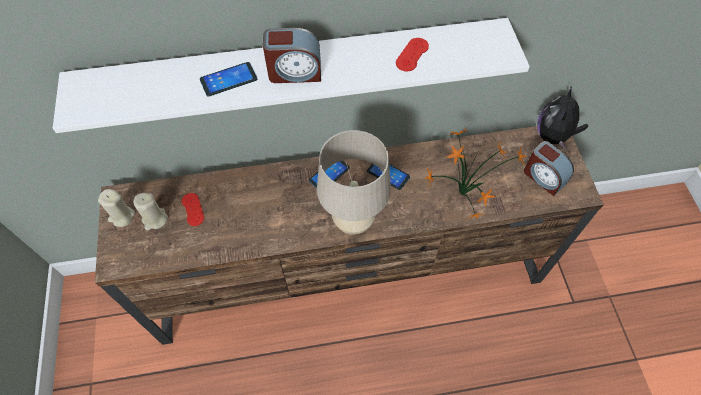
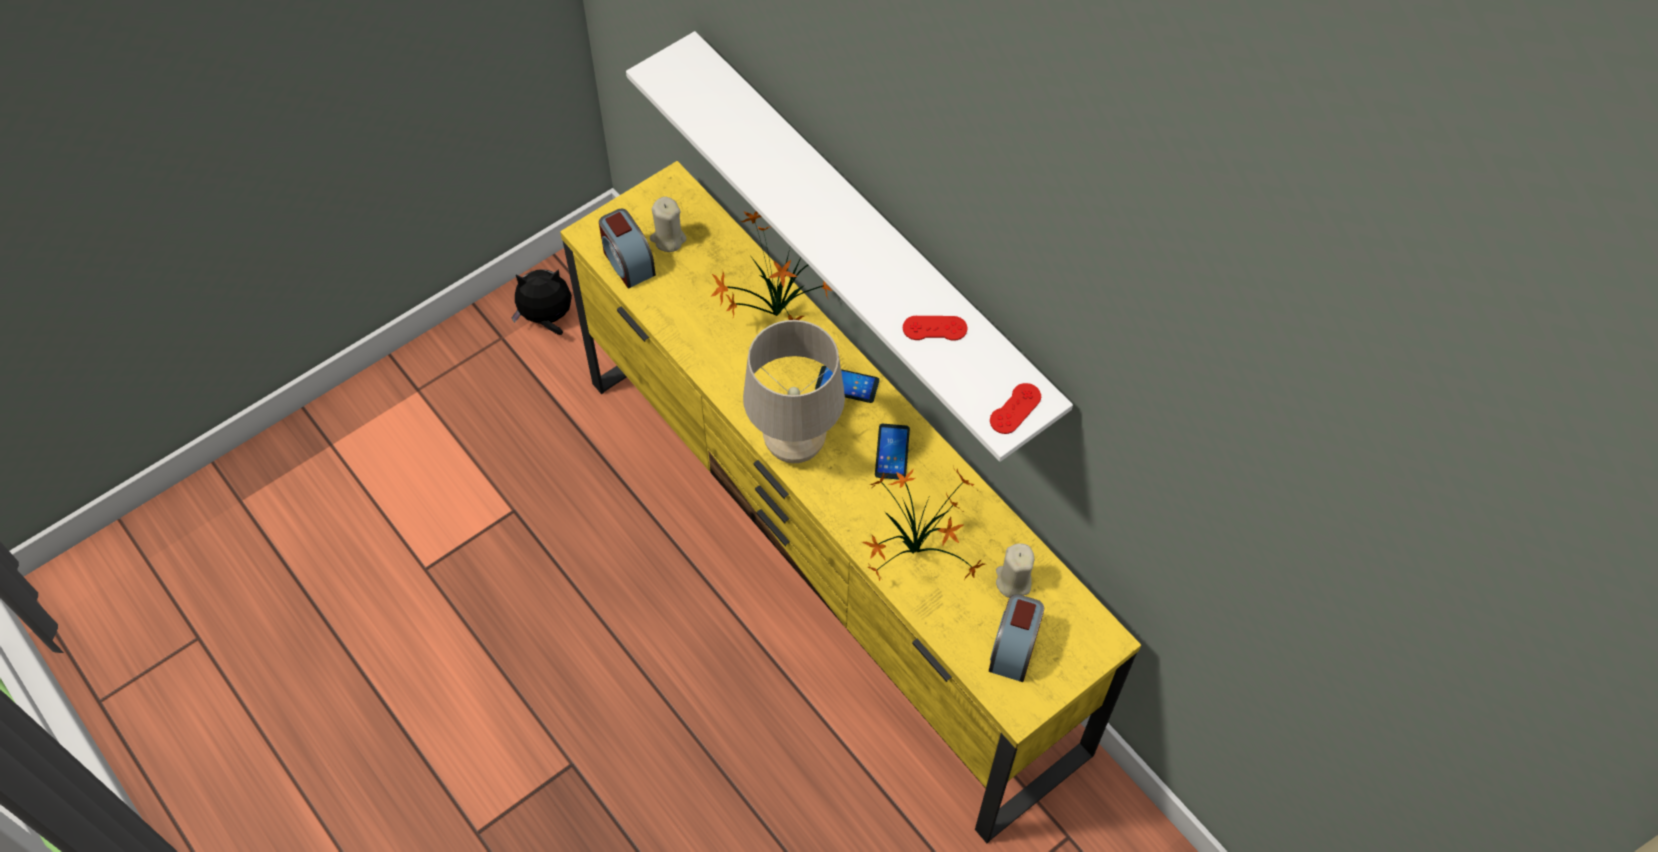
camera: 60 degrees right, 0 degrees up
brown tv stand [95,126,604,345] -> yellow tv stand [560,161,1141,843]
beige candle [98,189,135,227] -> beige candle moved to [996,543,1034,598]
red game controller [182,193,204,226] -> red game controller moved to [990,383,1041,434]
phone [200,62,257,97] -> none
alarm clock [263,28,321,83] -> alarm clock moved to [599,209,656,289]
plush toy [537,87,588,150] -> plush toy moved to [512,269,572,335]
none -> potted plant [710,211,833,320]

